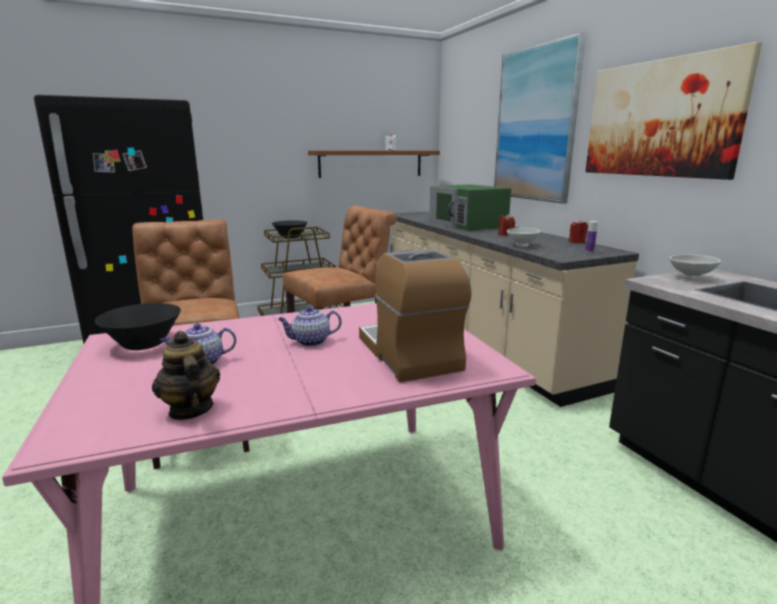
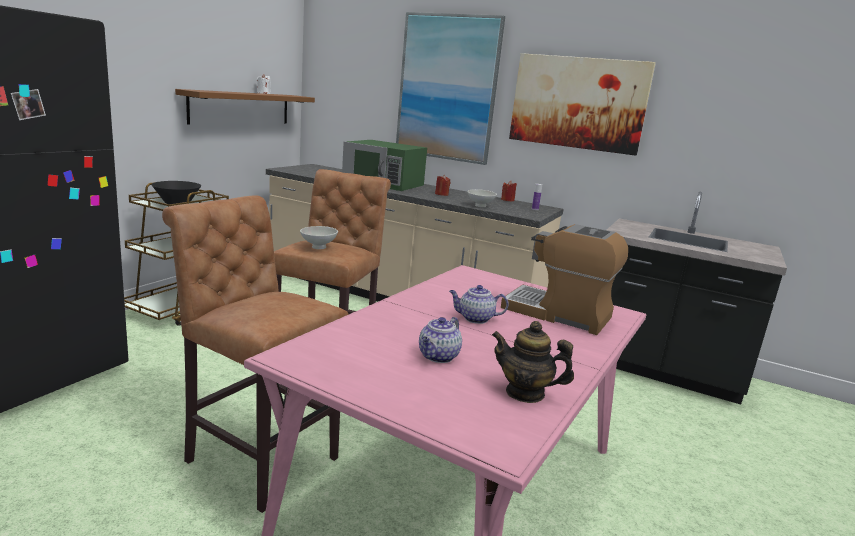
camera: 40 degrees left, 0 degrees up
black bowl [95,303,181,350] -> none
teapot [278,306,341,347] -> teapot turned 60 degrees clockwise [449,285,509,324]
white bowl [670,254,721,280] -> white bowl moved to [300,226,338,249]

